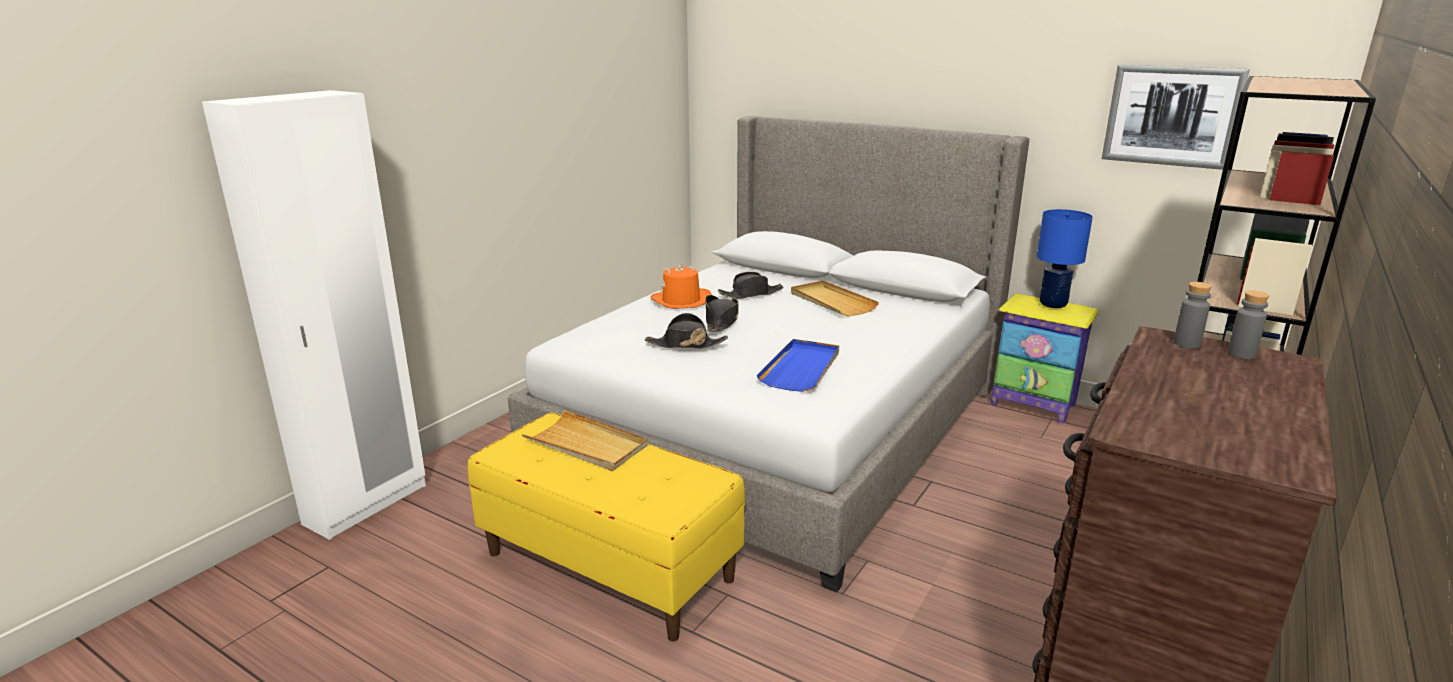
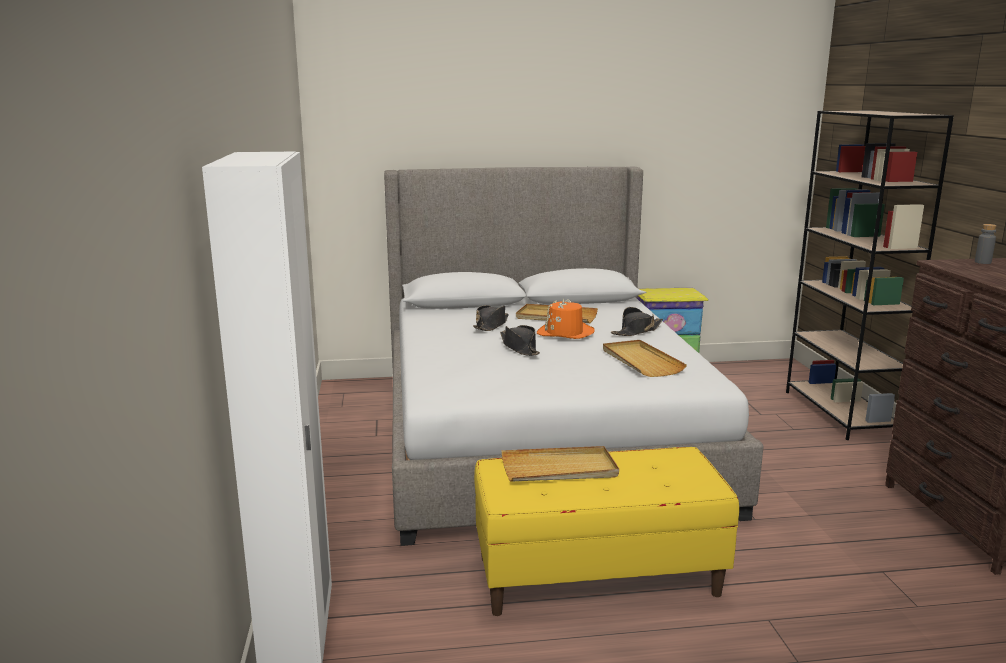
camera: 40 degrees left, 5 degrees down
black hat [645,313,728,349] -> black hat moved to [611,307,663,336]
orange hat [650,264,712,309] -> orange hat moved to [537,299,595,339]
blue tray [757,339,839,392] -> beige tray [603,340,687,377]
blue table lamp [1037,209,1093,308] -> none
picture [1102,65,1250,170] -> none
grey bottle [1174,282,1212,348] -> none

